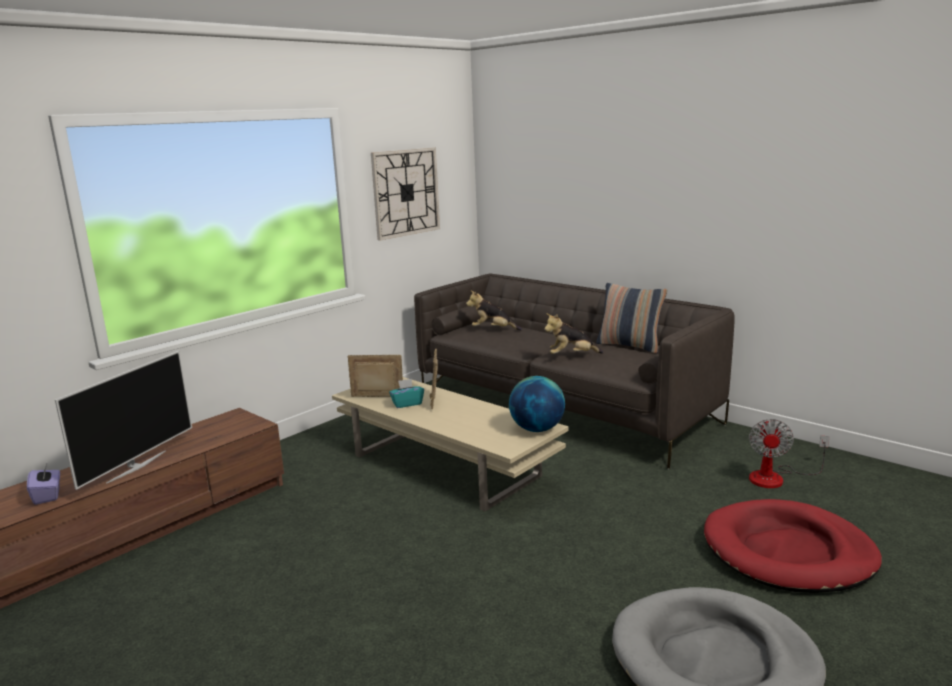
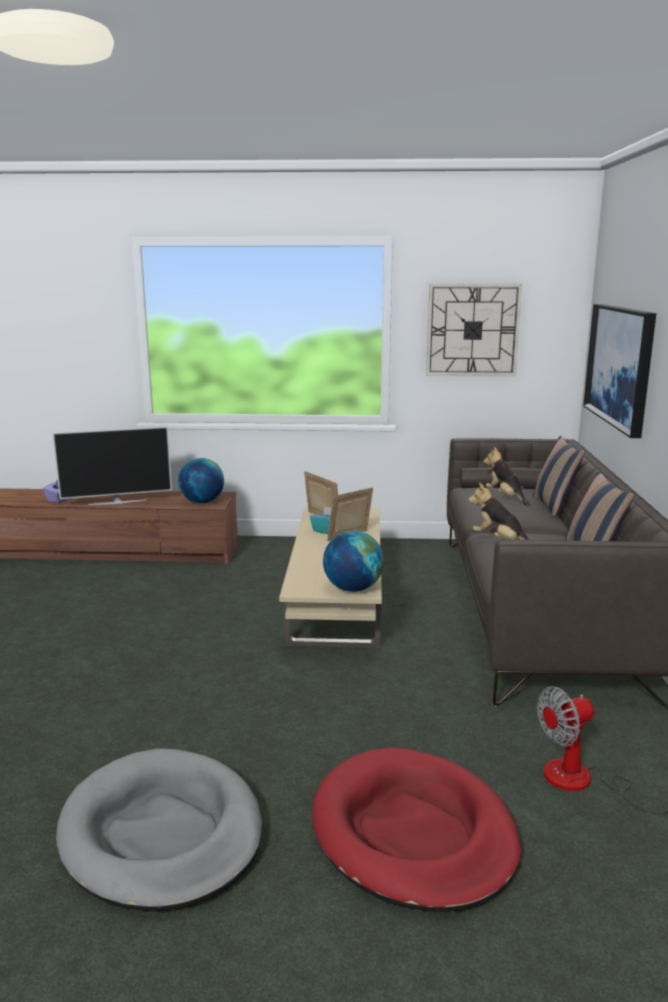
camera: 50 degrees right, 0 degrees up
none -> globe [178,458,224,503]
none -> pillow [533,436,585,517]
none -> picture [583,304,656,438]

